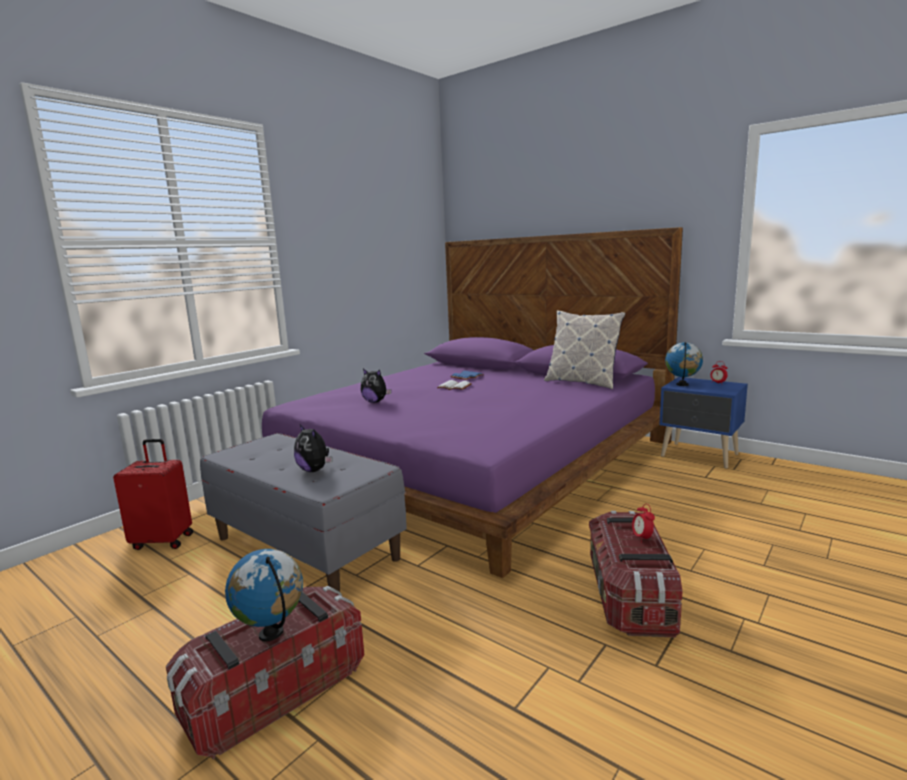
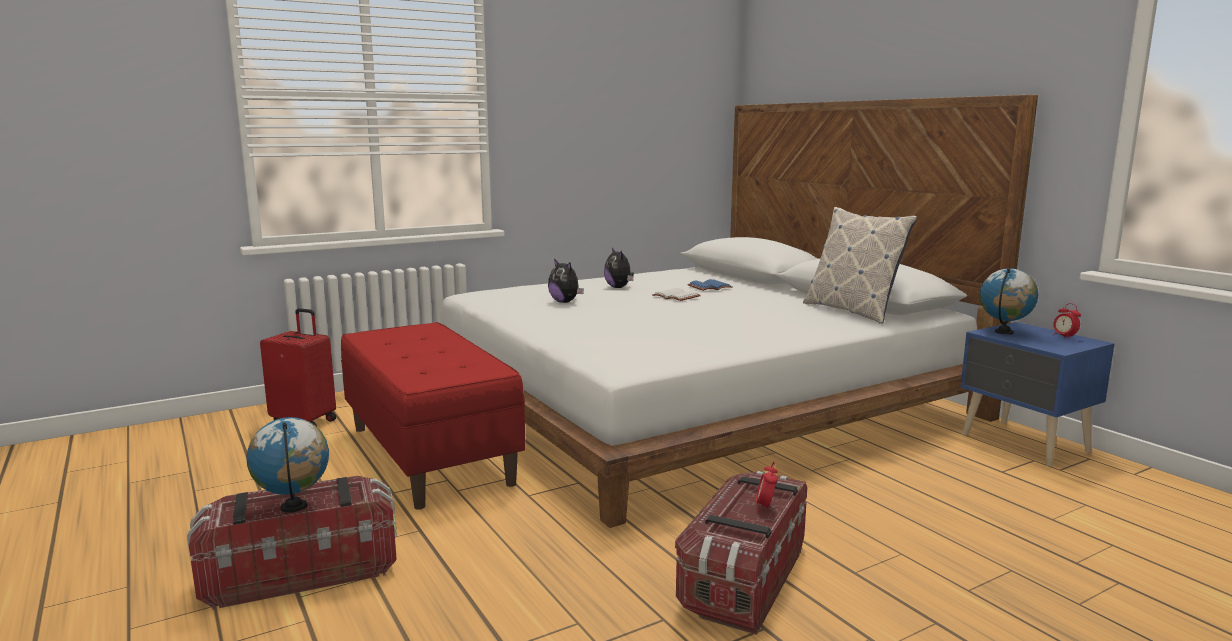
camera: 20 degrees right, 0 degrees up
grey bench [200,433,407,592] -> red bench [341,322,526,510]
purple bed [262,227,683,578] -> white bed [440,95,1038,528]
plush toy [294,424,332,472] -> plush toy moved to [604,248,634,288]

